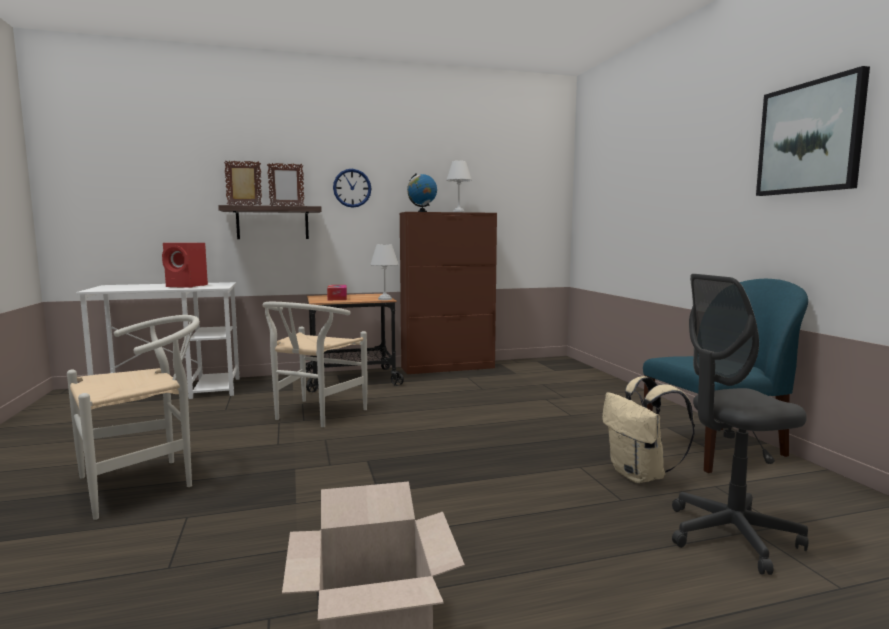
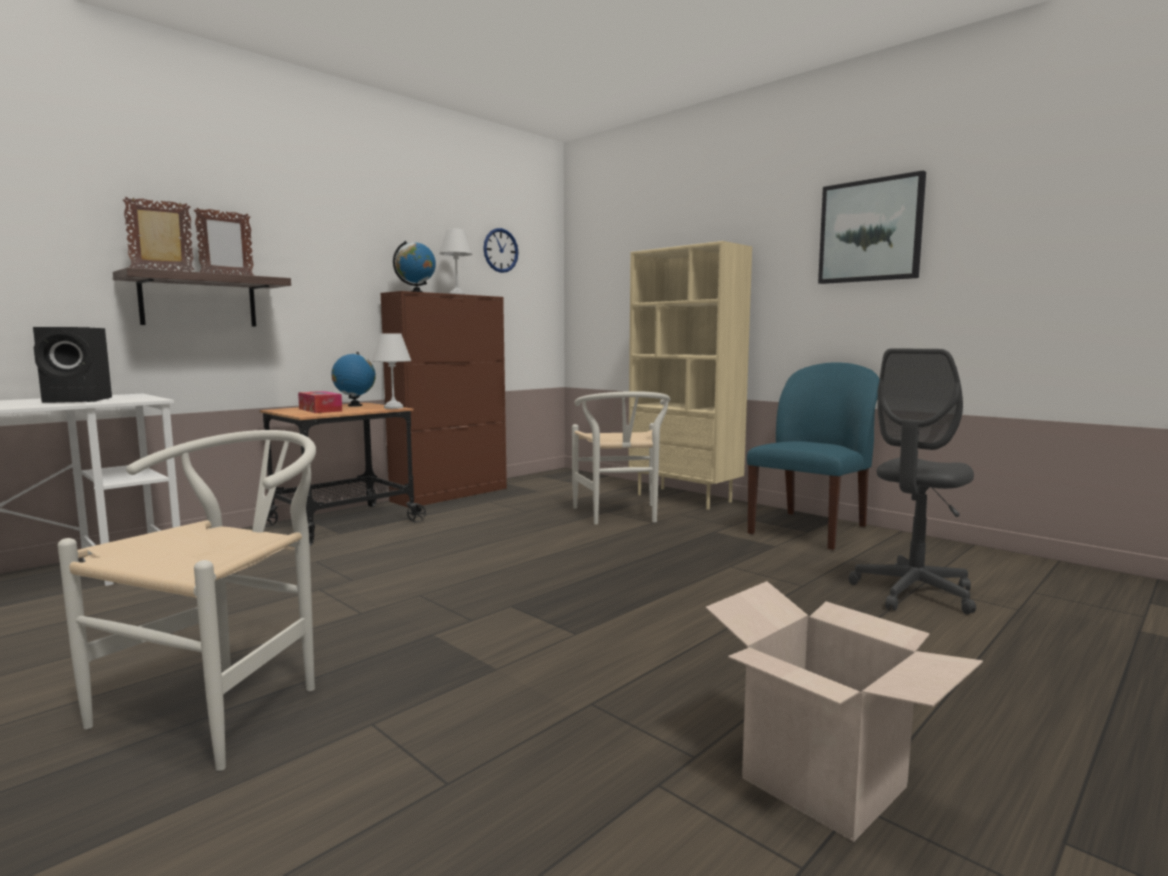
camera: 30 degrees left, 0 degrees up
red speaker [162,243,208,288] -> black speaker [33,327,112,403]
white chair [262,302,367,427] -> white chair moved to [572,391,670,525]
wall clock [333,169,372,208] -> wall clock moved to [483,228,519,273]
beige backpack [602,376,695,483] -> none
none -> globe [331,352,376,407]
none -> beige bookcase [628,241,752,510]

